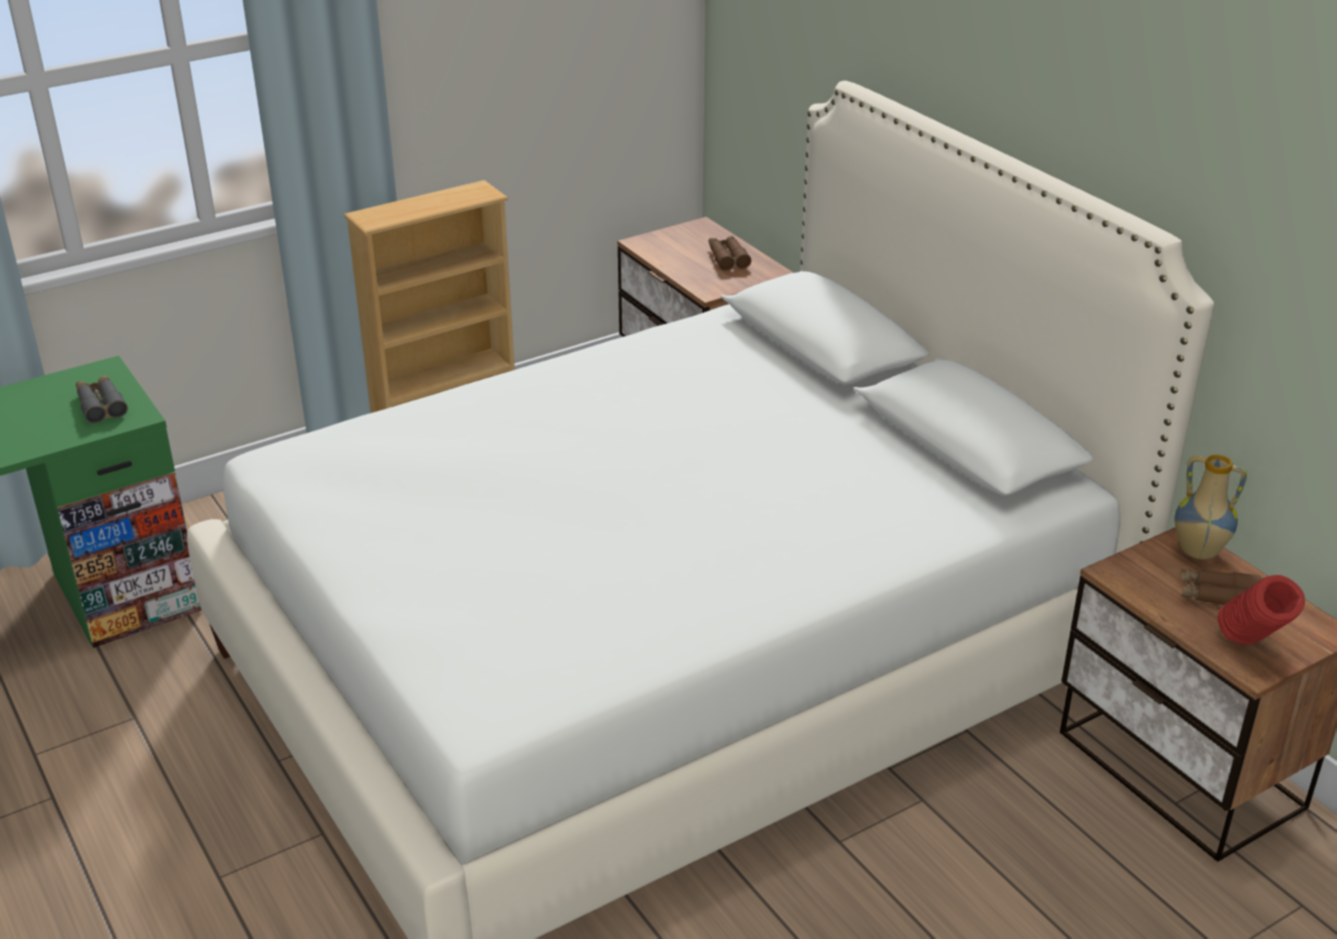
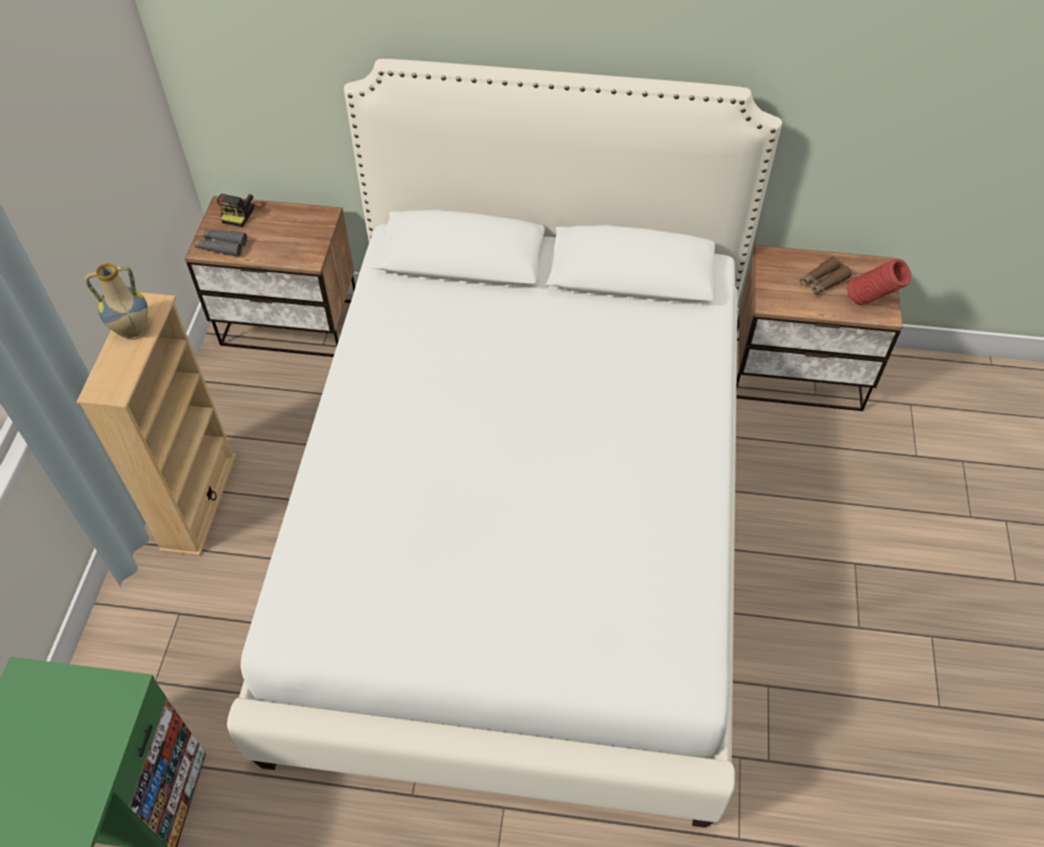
camera: 50 degrees left, 20 degrees up
grey binoculars [76,375,128,423] -> grey binoculars moved to [194,229,247,257]
brown binoculars [708,236,751,271] -> none
vase [1175,455,1247,559] -> vase moved to [84,263,148,338]
none -> camera [217,194,265,227]

